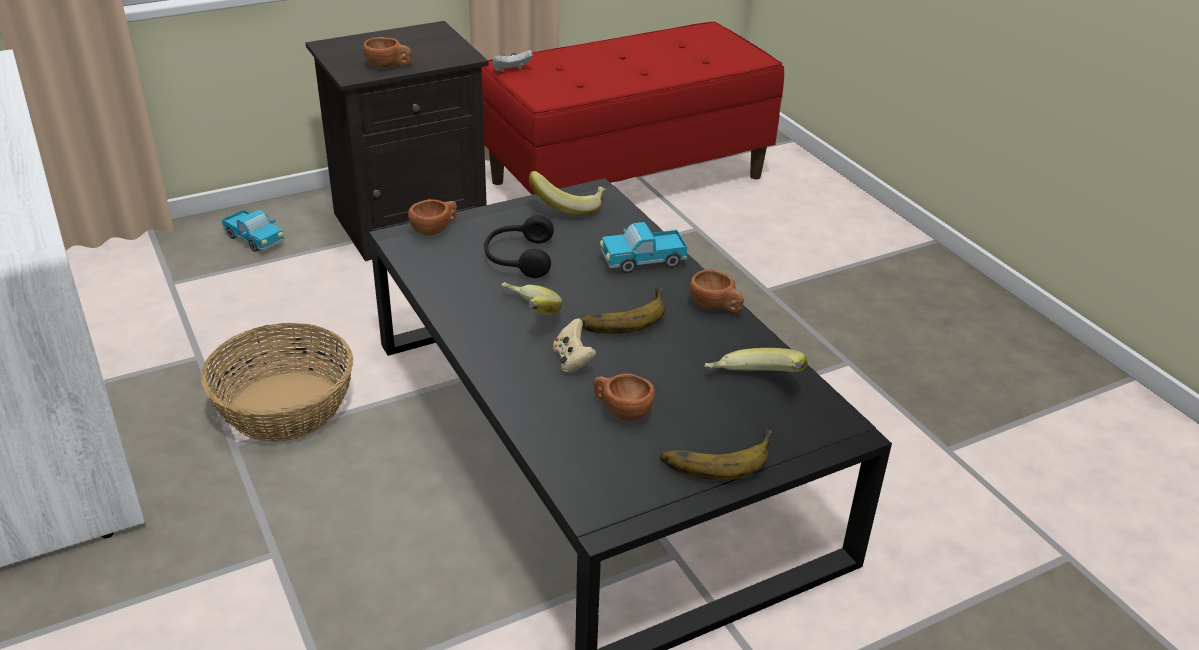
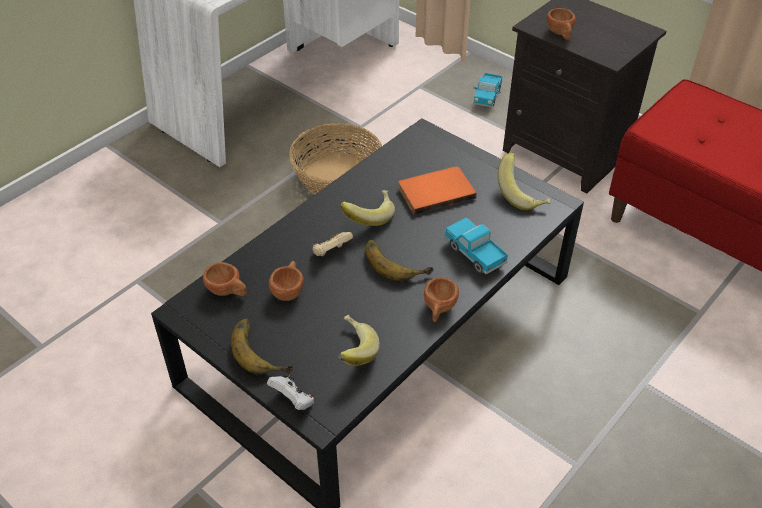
camera: 70 degrees right, 10 degrees up
brown cup [408,199,457,236] -> brown cup moved to [203,262,247,296]
black headphones [484,215,554,278] -> orange book [398,166,477,215]
white game controller [492,50,533,72] -> white game controller moved to [267,375,314,410]

